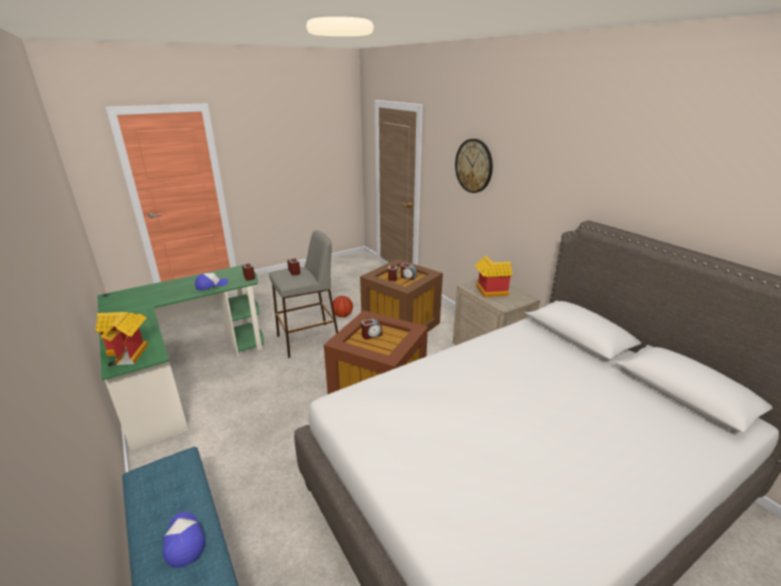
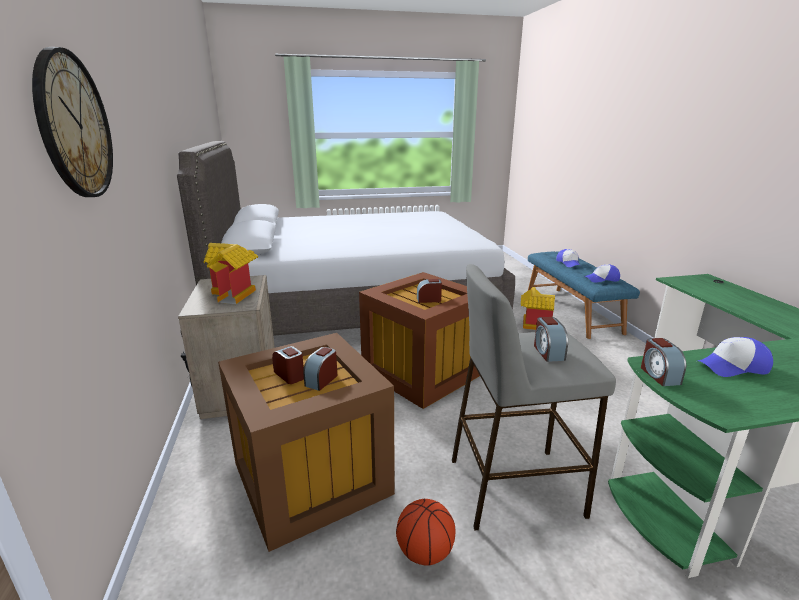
camera: 160 degrees left, 5 degrees down
toy house [96,312,148,365] -> toy house moved to [521,287,555,330]
none -> cap [584,264,620,283]

